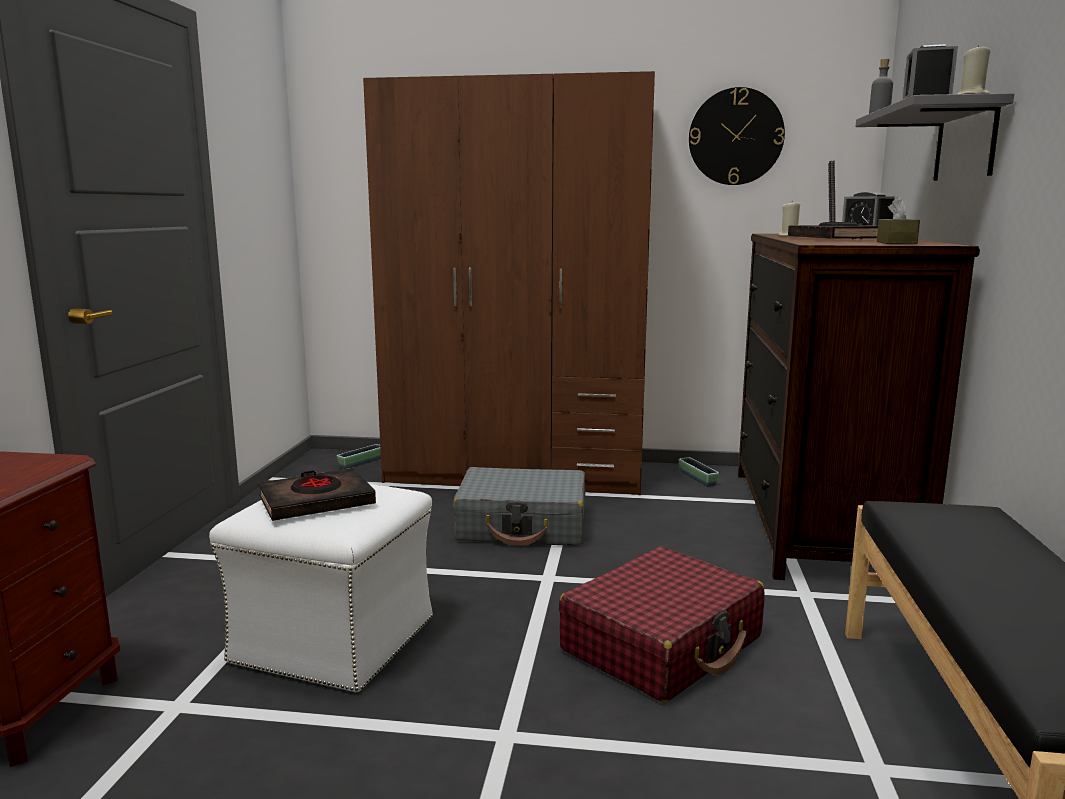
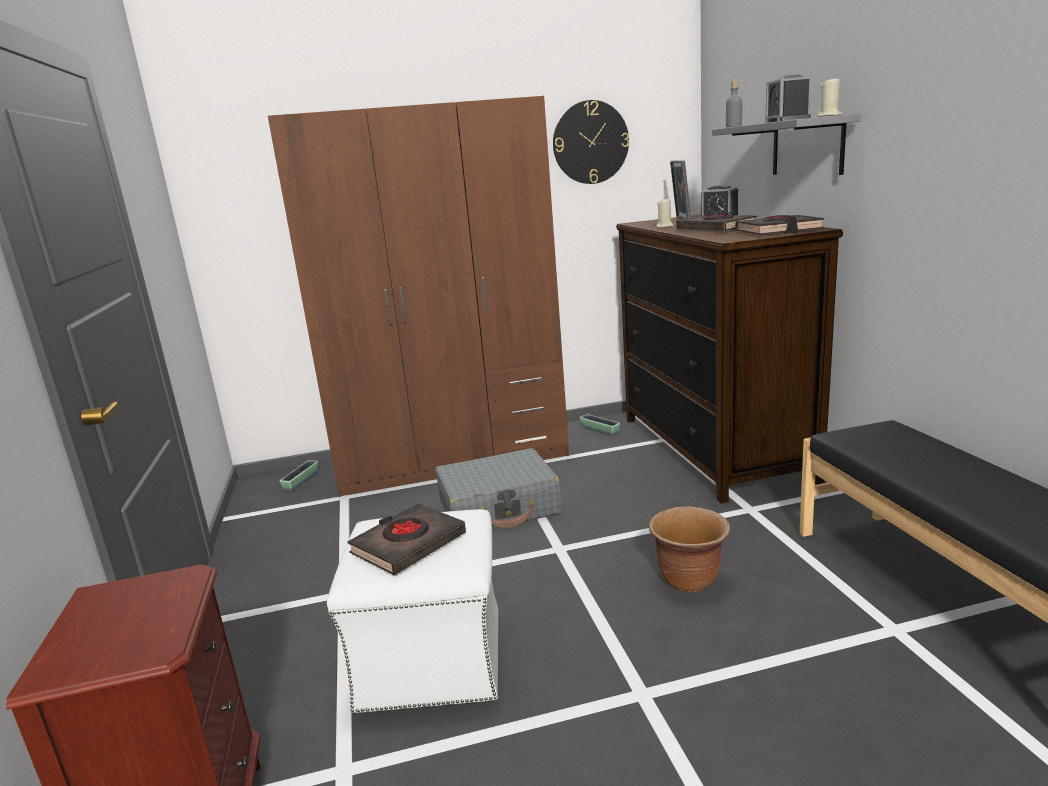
camera: 20 degrees left, 5 degrees up
red suitcase [559,547,765,702] -> brown planter [649,506,731,592]
brown tissue box [877,196,920,244] -> black book [735,215,824,235]

